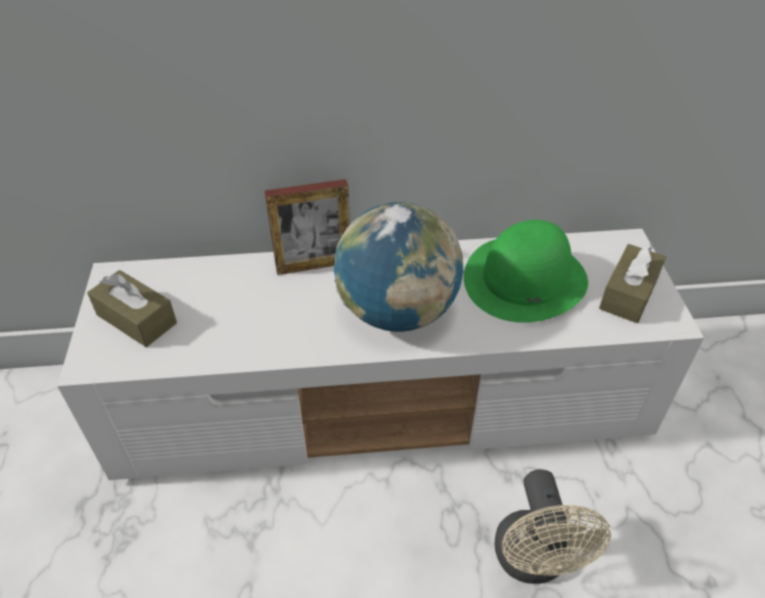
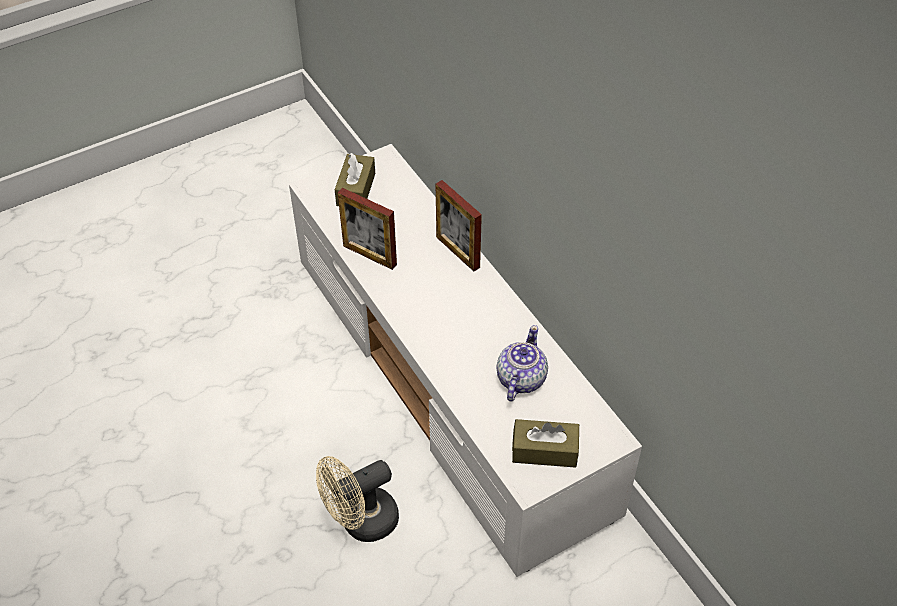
camera: 65 degrees right, 5 degrees up
globe [334,202,463,332] -> none
green hat [464,220,588,323] -> teapot [496,325,548,401]
none -> picture frame [338,188,397,270]

